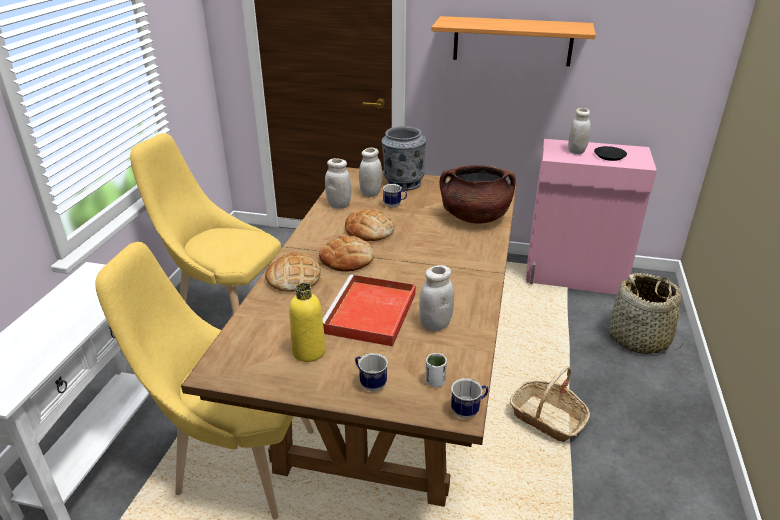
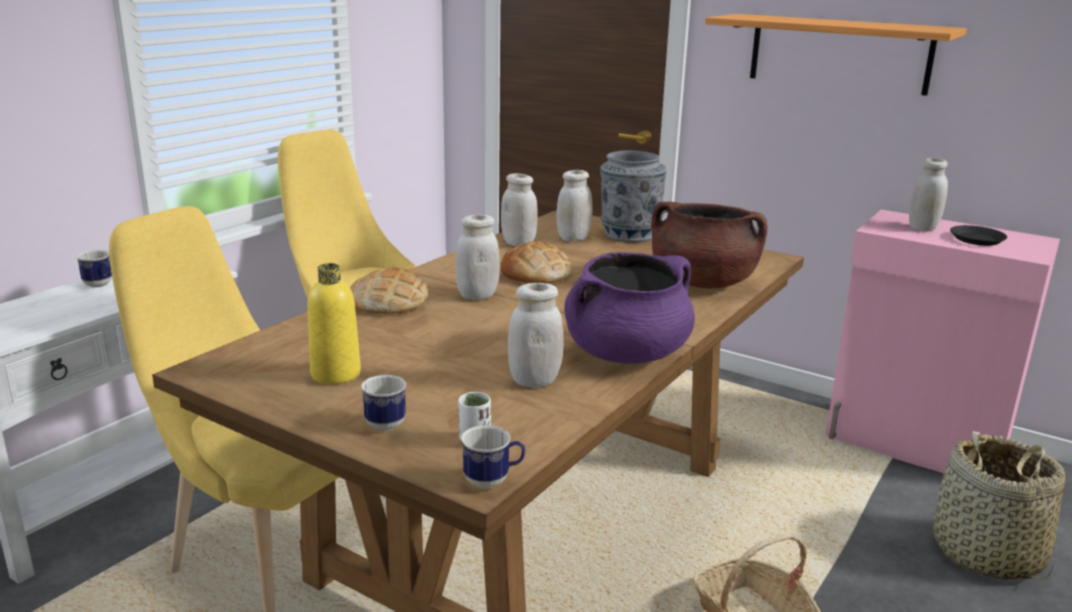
camera: 20 degrees right, 10 degrees down
bread [319,235,374,272] -> white jar [455,215,500,300]
red tray [323,275,416,347] -> none
mug [383,184,407,208] -> mug moved to [76,250,112,287]
none -> purple cooking pot [564,252,695,364]

